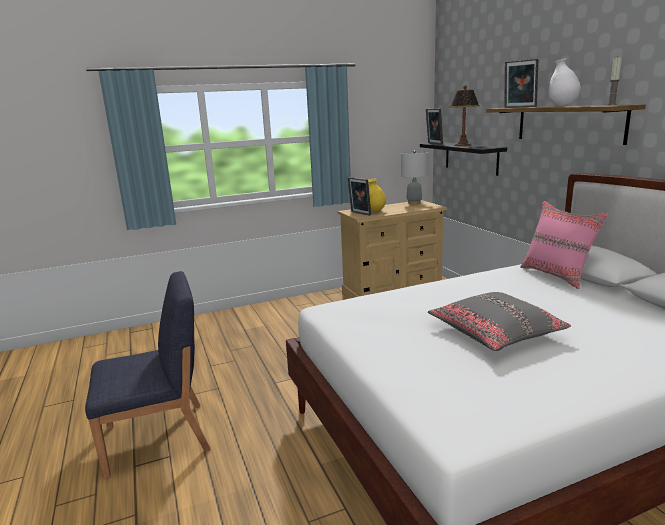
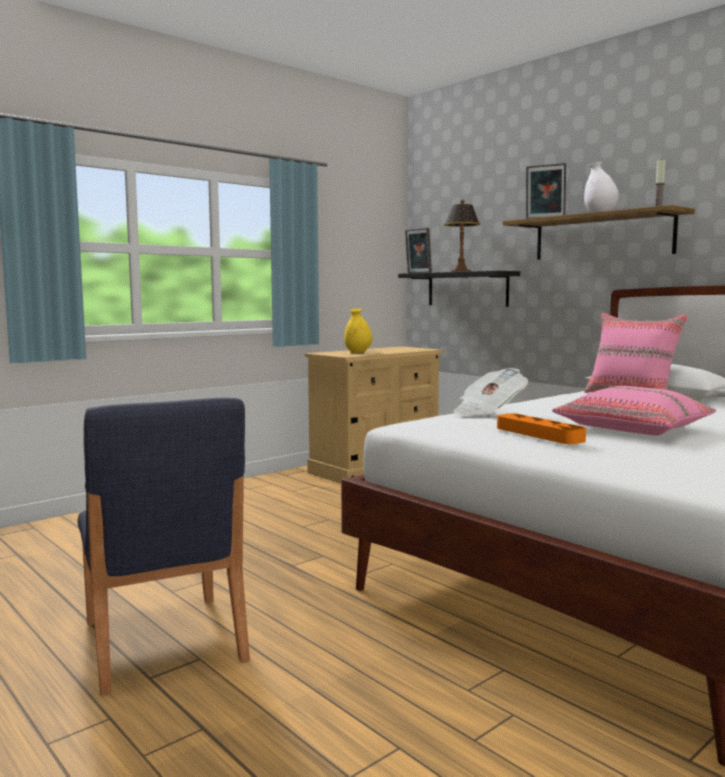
camera: 20 degrees left, 10 degrees down
blue chair [85,271,211,480] -> blue chair turned 105 degrees clockwise [78,398,250,696]
picture frame [348,177,371,215] -> none
grey table lamp [401,150,428,204] -> none
grey pillow [428,292,571,351] -> pink pillow [552,386,716,436]
none -> newspaper [453,368,528,415]
none -> orange tray [497,413,586,444]

